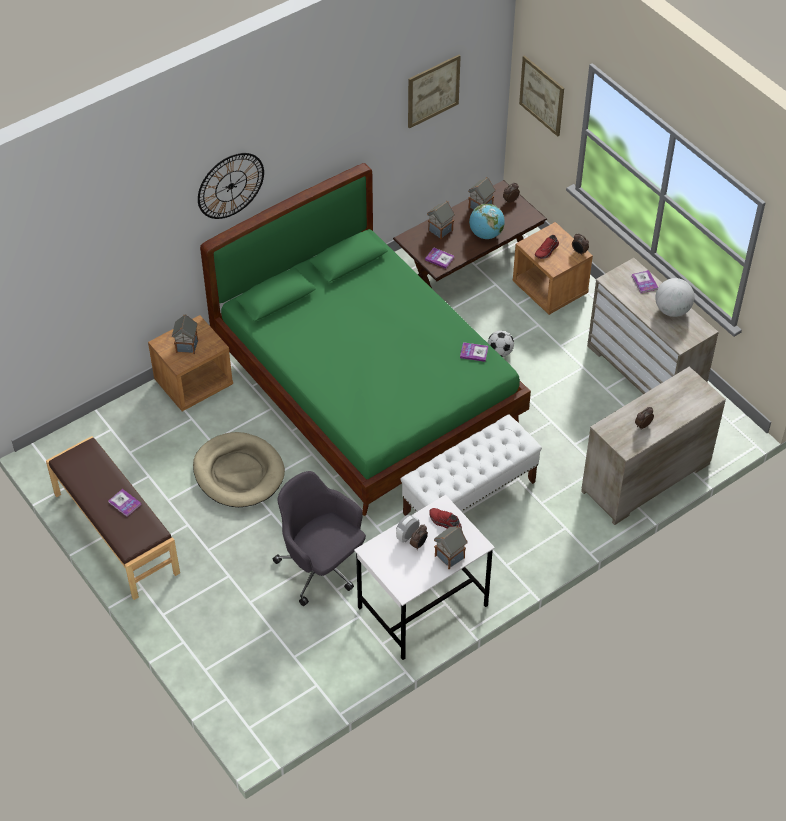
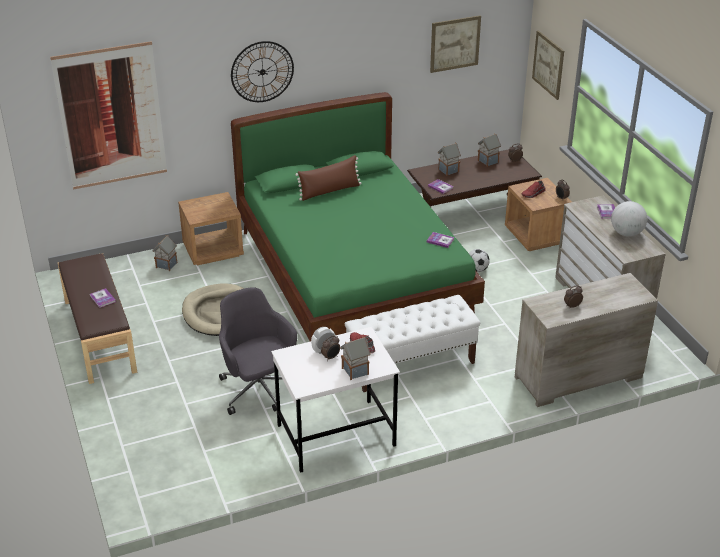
camera: 15 degrees right, 15 degrees down
toy house [172,314,198,354] -> toy house moved to [152,235,178,271]
globe [469,204,505,239] -> none
none -> picture [50,41,167,190]
none -> brown pillow [295,155,361,201]

